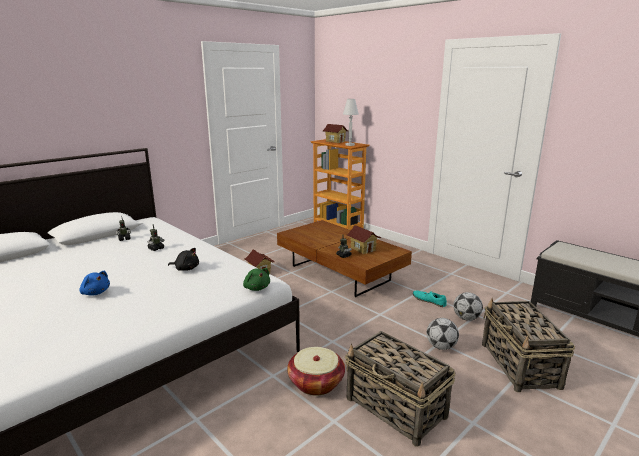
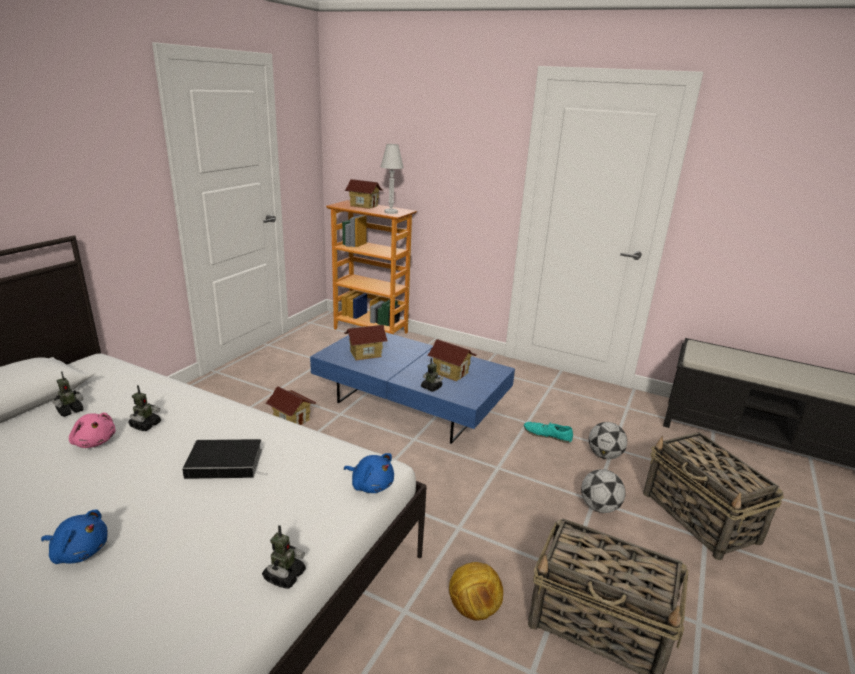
camera: 20 degrees left, 5 degrees up
black plush toy [168,248,199,271] -> book [182,439,266,479]
green plush toy [243,268,270,291] -> blue plush toy [344,453,394,493]
brown coffee table [277,220,412,297] -> blue coffee table [310,326,515,444]
basket [287,347,345,396] -> football [449,562,503,621]
none -> pink plush toy [69,413,116,448]
none -> toy robot [262,525,306,588]
none -> toy house [344,325,388,360]

